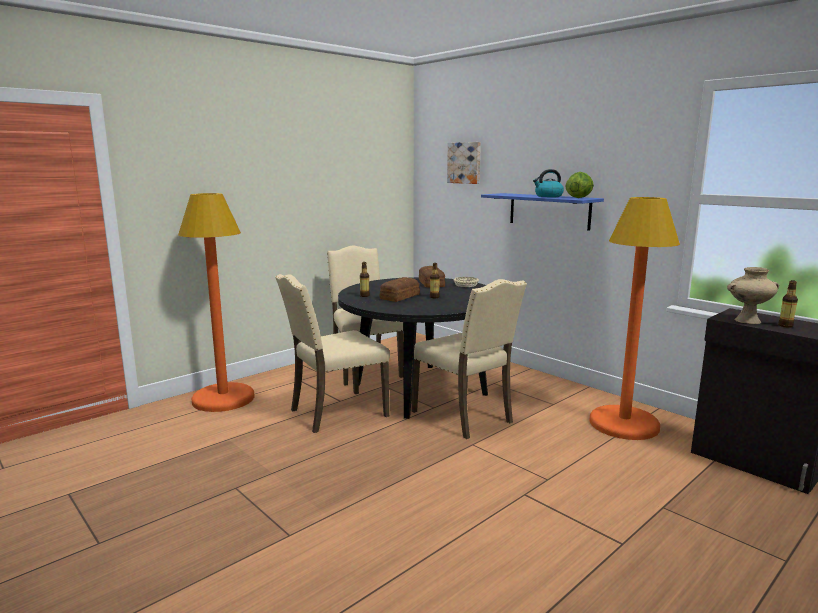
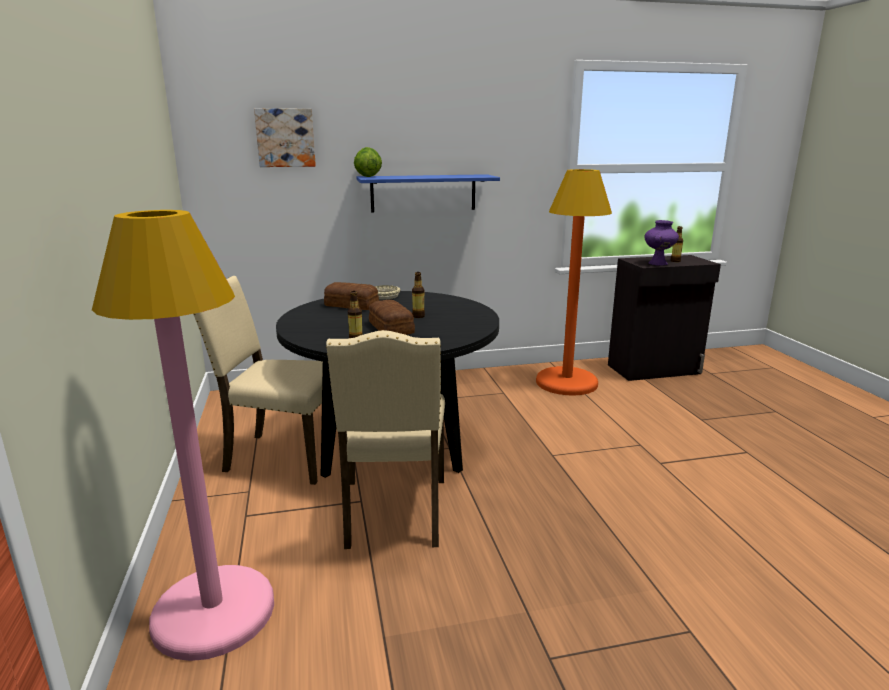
camera: 60 degrees left, 5 degrees up
orange floor lamp [178,193,254,412] -> pink floor lamp [92,210,274,661]
beige chair [411,279,527,439] -> none
kettle [533,169,564,197] -> none
lettuce [565,172,594,198] -> lettuce moved to [354,147,382,177]
beige vase [727,267,779,324] -> purple vase [644,220,679,266]

